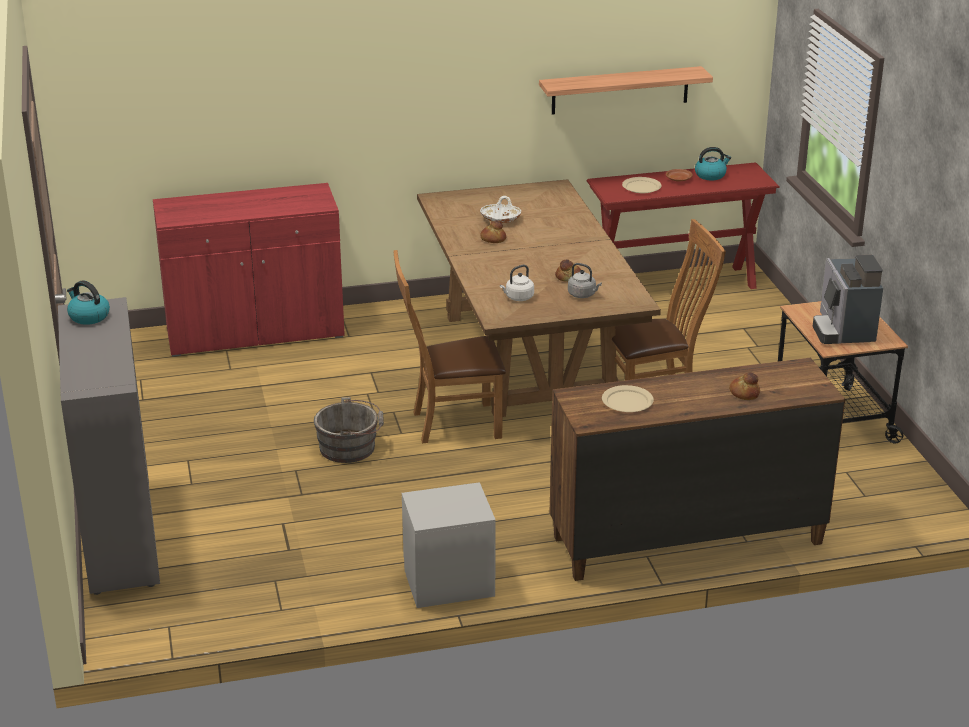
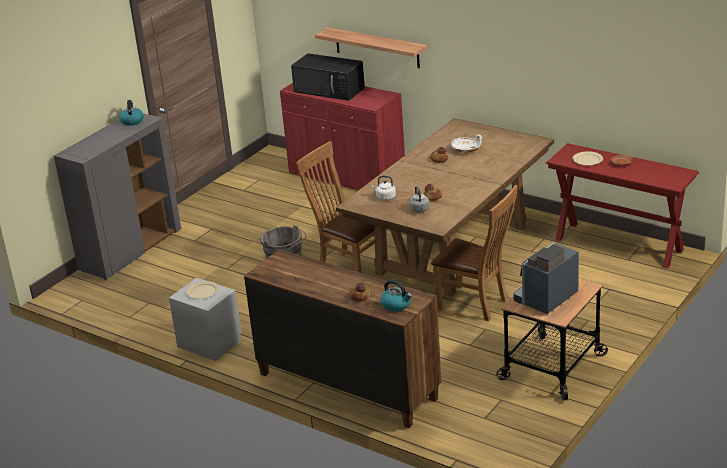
camera: 50 degrees right, 0 degrees up
shelf [539,66,713,115] -> shelf moved to [315,27,427,68]
beige plate [602,385,654,412] -> beige plate moved to [186,281,219,299]
kettle [695,147,731,180] -> kettle moved to [381,280,412,312]
none -> black microwave [291,53,365,101]

